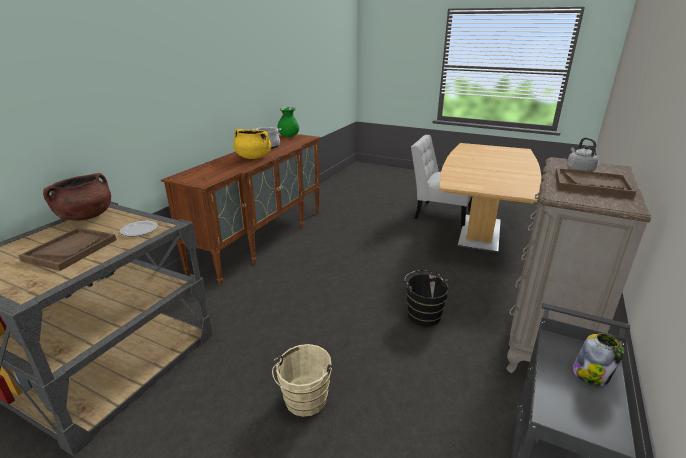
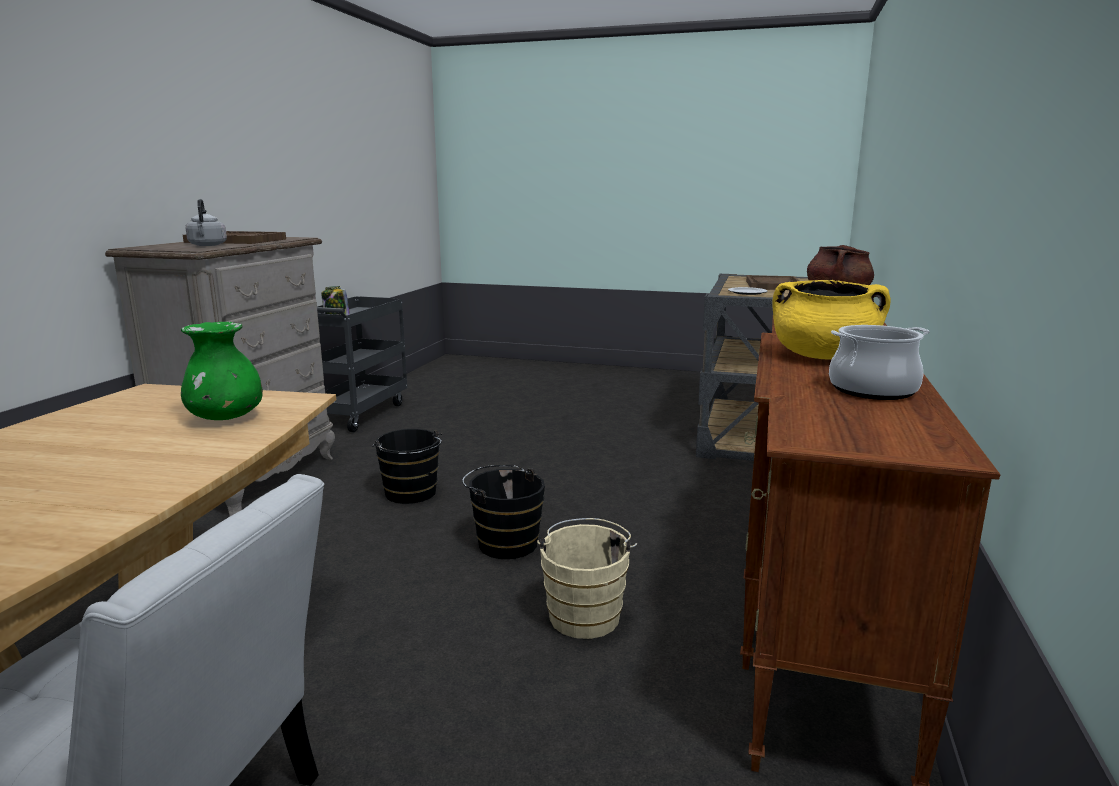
camera: 170 degrees right, 10 degrees down
beige bucket [272,344,332,417] -> beige bucket moved to [537,518,637,639]
green vase [277,107,299,137] -> green vase moved to [181,322,263,420]
none -> black bucket [462,465,545,559]

